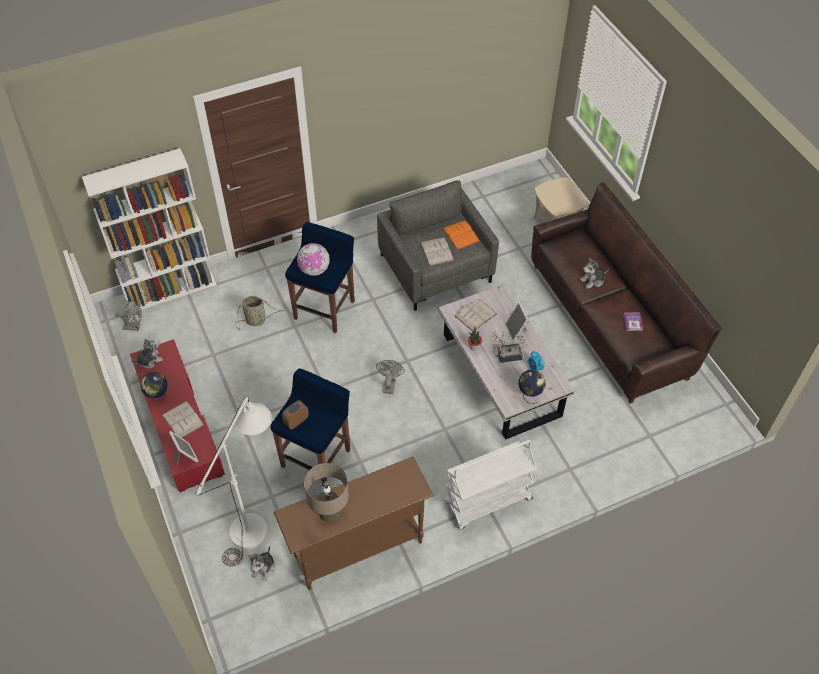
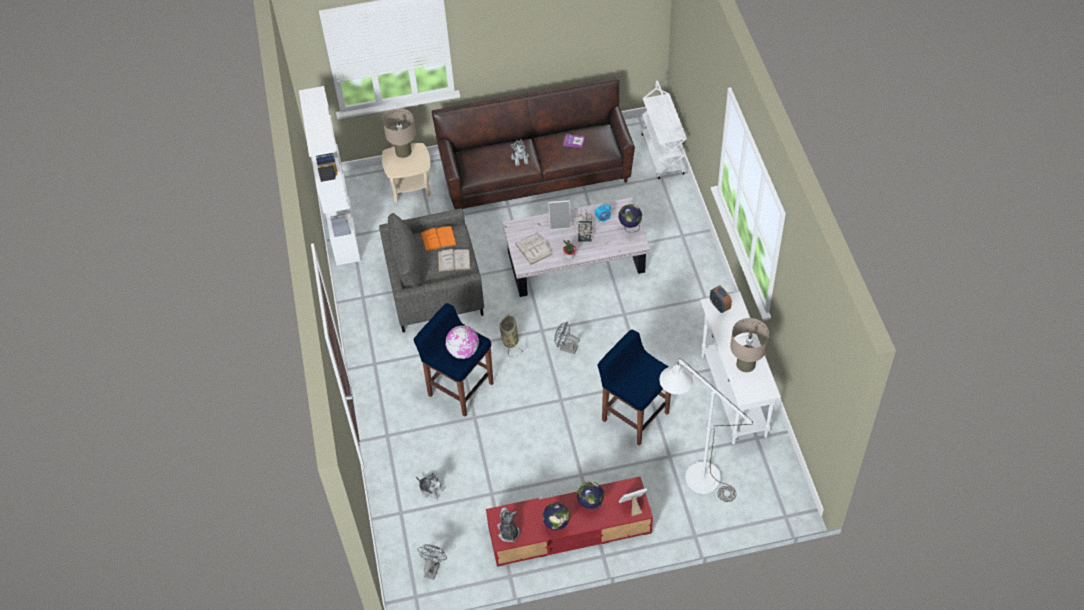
camera: 75 degrees left, 0 degrees up
white bookcase [82,148,217,311] -> white bookcase moved to [299,86,360,265]
white book [162,401,204,438] -> globe [577,482,604,512]
basket [235,296,285,331] -> basket moved to [500,314,524,356]
plush toy [248,546,275,581] -> plush toy moved to [416,473,445,500]
brown console table [274,457,434,590] -> white console table [700,292,781,444]
alarm clock [282,400,309,429] -> alarm clock moved to [710,286,732,313]
white cart [444,440,537,530] -> white cart moved to [641,80,687,179]
none -> beige table lamp [383,108,416,158]

